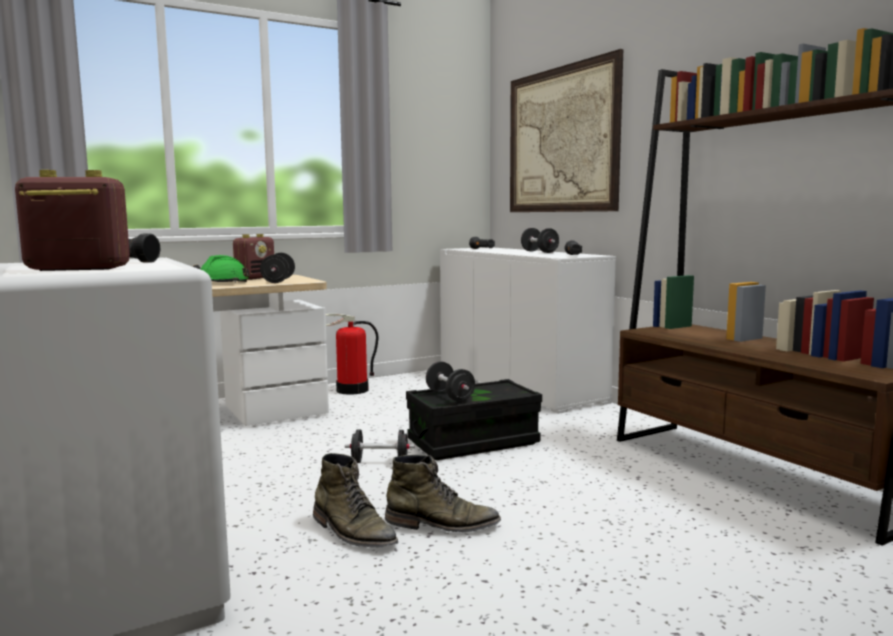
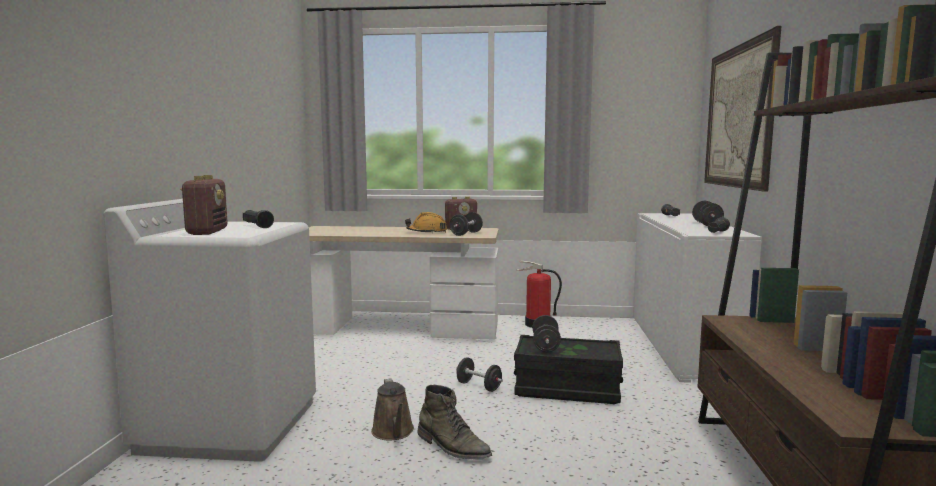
camera: 35 degrees right, 0 degrees up
radio [15,170,130,271] -> radio turned 60 degrees clockwise [180,175,228,235]
green hard hat [192,255,250,283] -> orange hard hat [405,212,447,233]
green boot [313,453,398,547] -> brown watering can [371,378,414,440]

